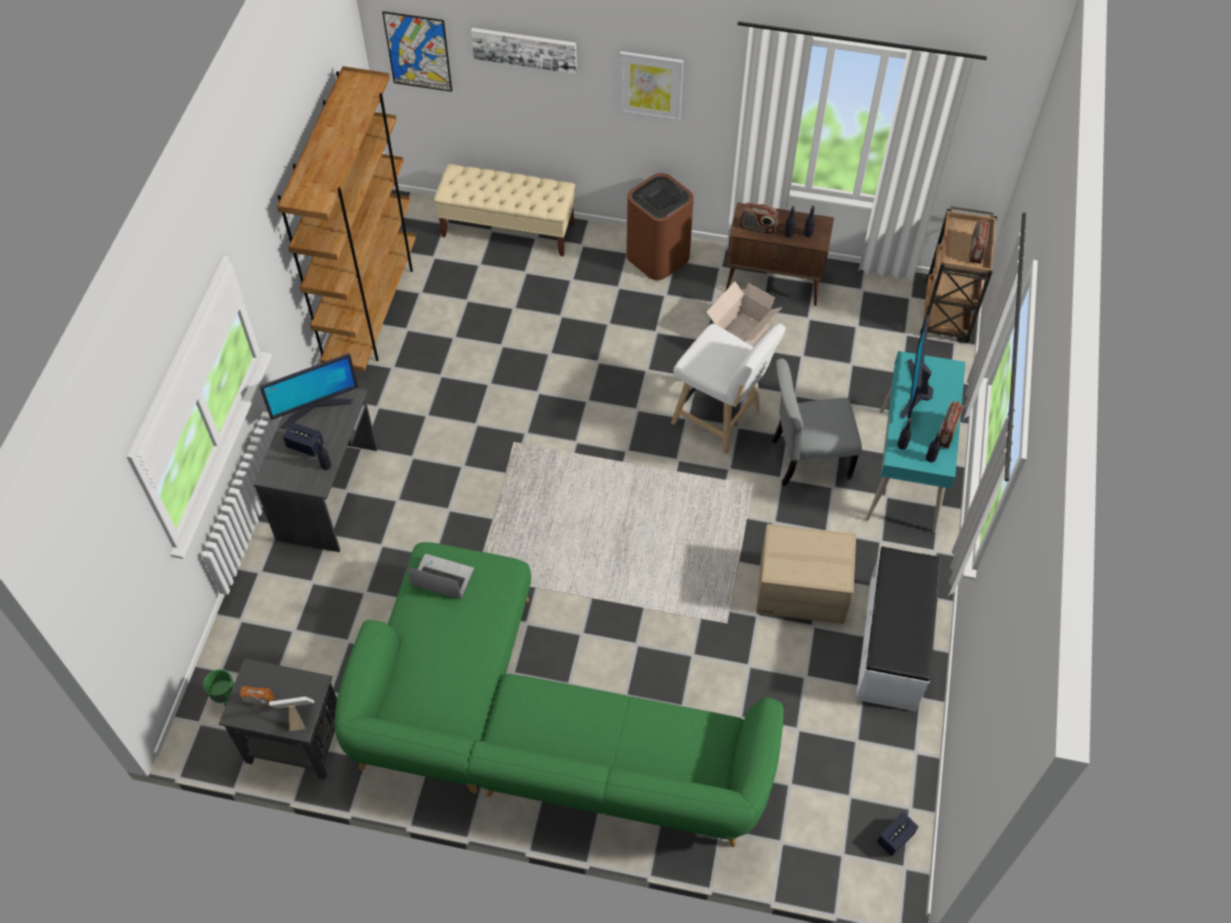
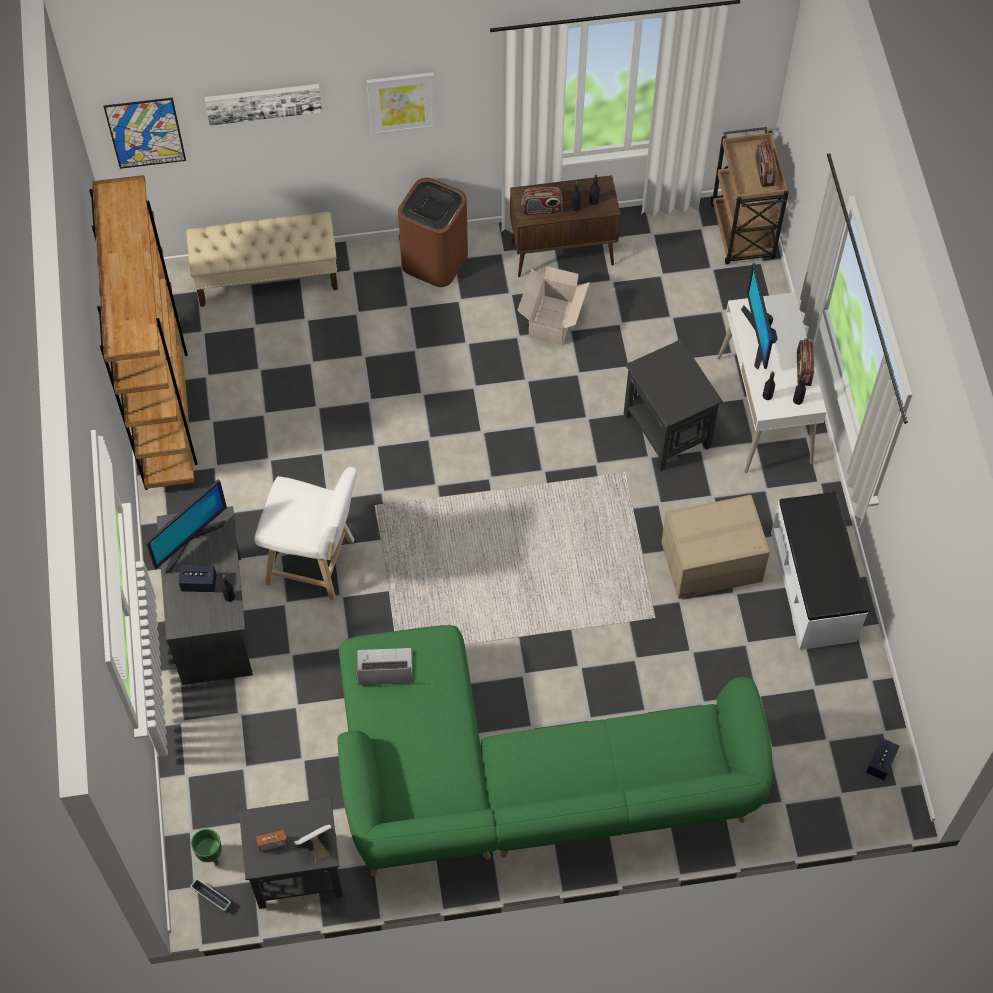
camera: 20 degrees left, 5 degrees up
white stool [671,324,786,454] -> white stool moved to [254,467,357,601]
grey chair [772,358,862,486] -> black side table [624,340,723,471]
turquoise desk [866,351,966,532] -> white desk [717,292,827,473]
none -> planter [190,878,231,911]

